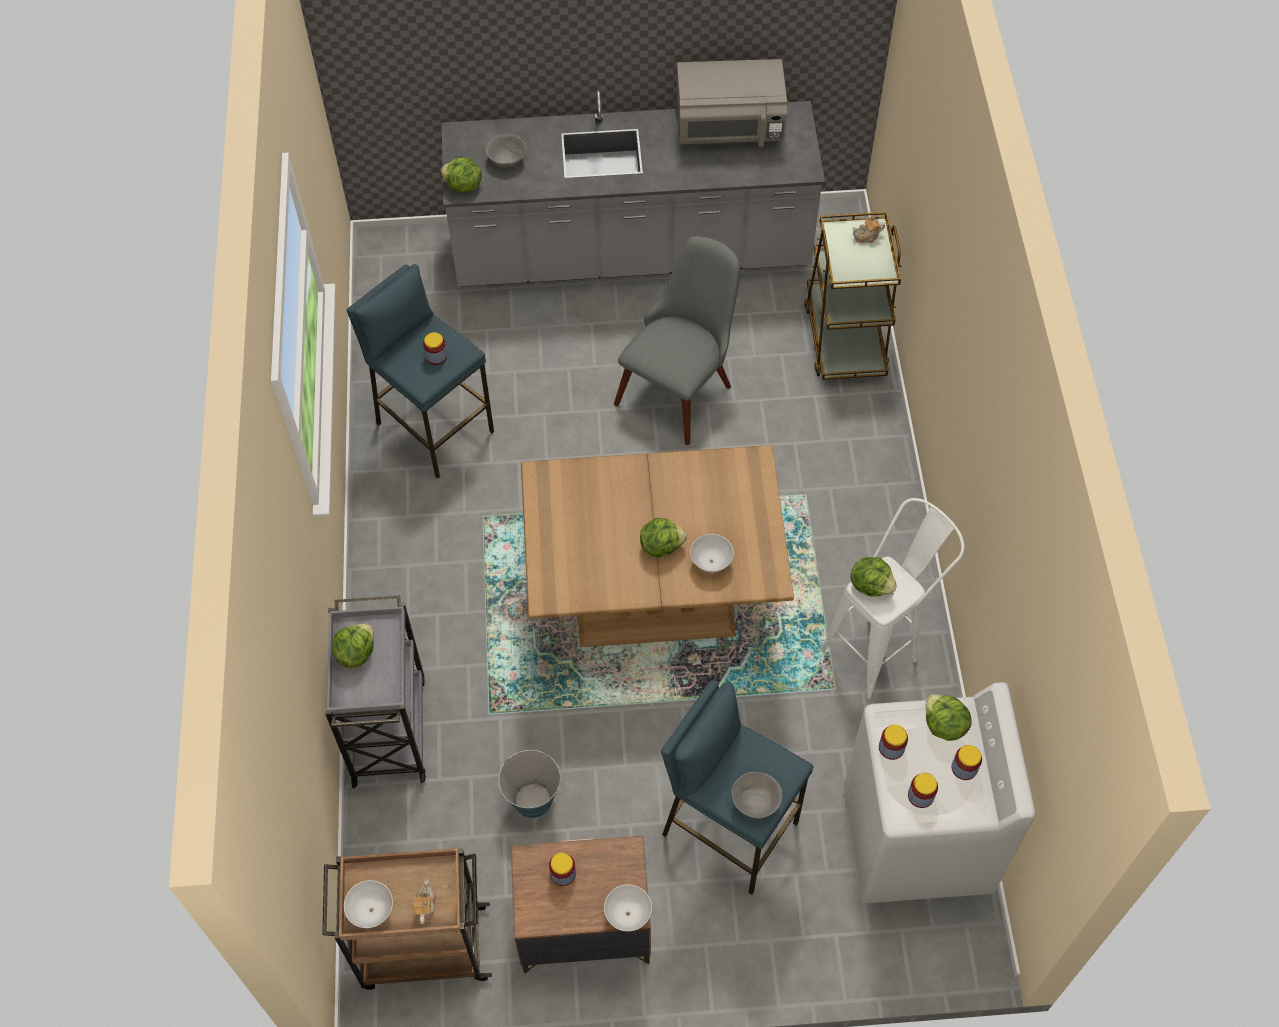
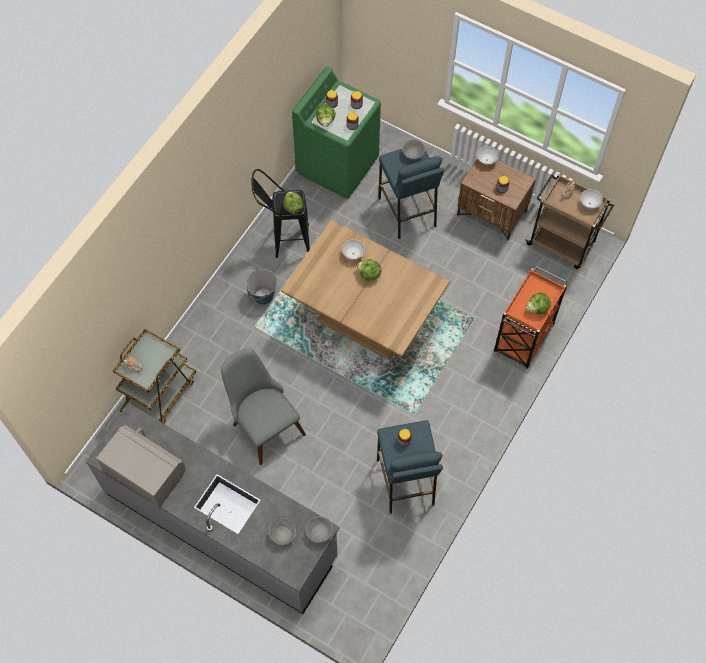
camera: 145 degrees left, 5 degrees up
grey cart [325,595,426,788] -> orange cart [494,266,567,369]
lettuce [441,157,482,193] -> grey bowl [306,516,333,543]
bucket [498,750,563,818] -> bucket moved to [246,269,277,305]
grey chair [614,236,741,445] -> grey chair turned 75 degrees clockwise [221,349,306,465]
white stool [821,498,965,698] -> black stool [251,169,310,258]
white washing machine [844,682,1035,903] -> green washing machine [292,67,381,199]

